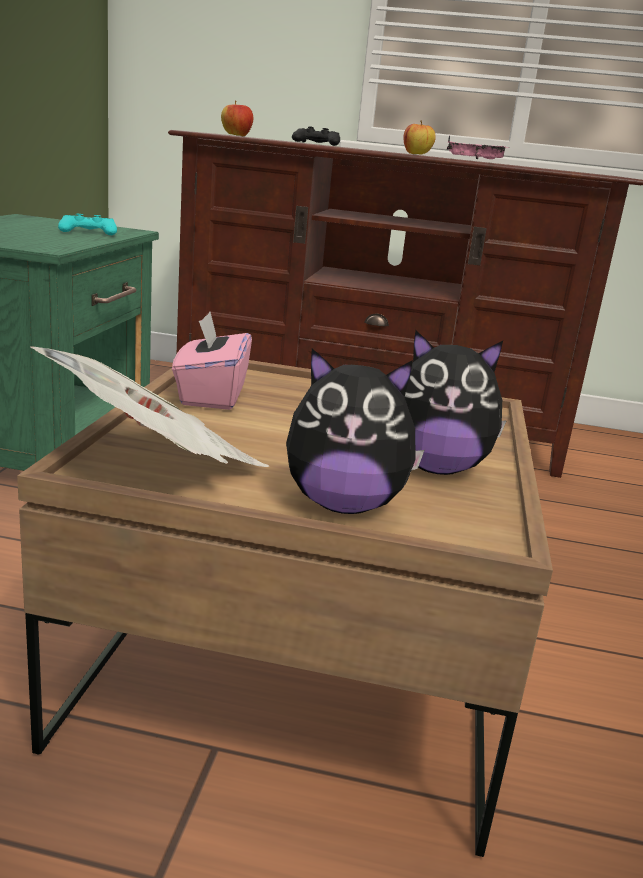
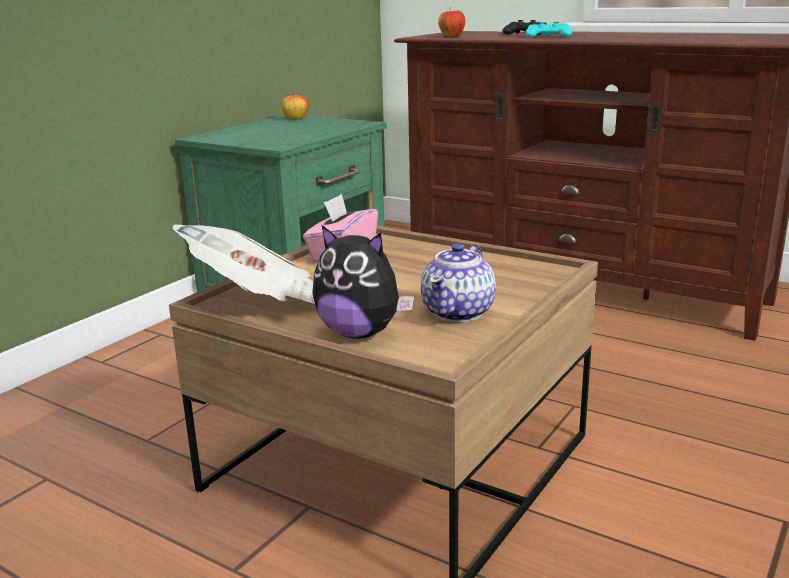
camera: 25 degrees right, 0 degrees up
turquoise game controller [58,214,117,235] -> turquoise game controller moved to [526,22,572,38]
apple [403,120,436,155] -> apple moved to [282,93,309,120]
plush toy [405,330,507,475] -> teapot [421,243,496,322]
pink tray [447,135,509,159] -> none

